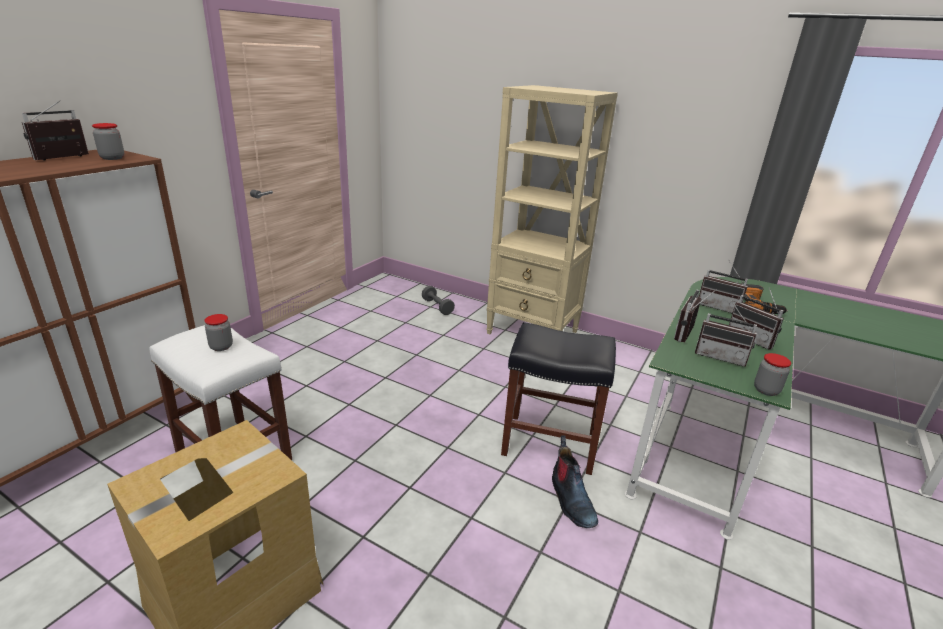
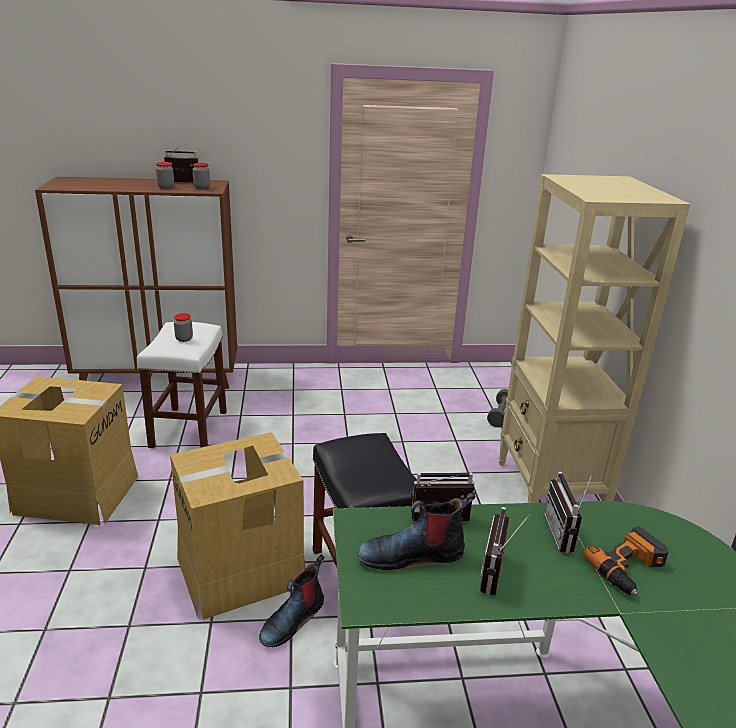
camera: 55 degrees right, 0 degrees up
radio [695,300,757,367] -> boot [357,492,475,570]
jar [754,353,791,396] -> jar moved to [156,162,174,189]
none -> cardboard box [170,432,306,619]

